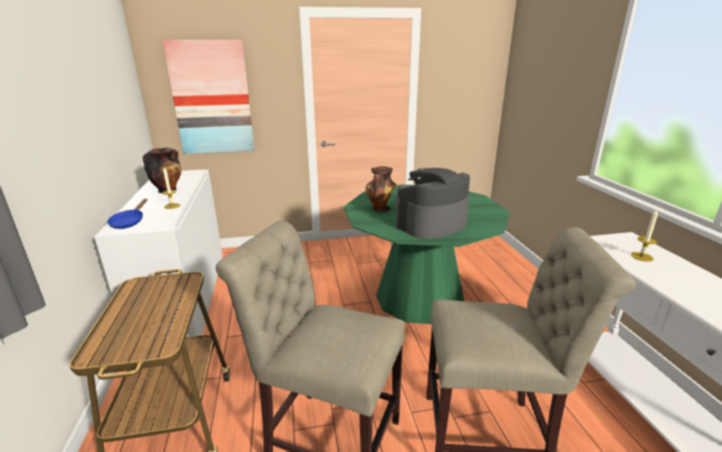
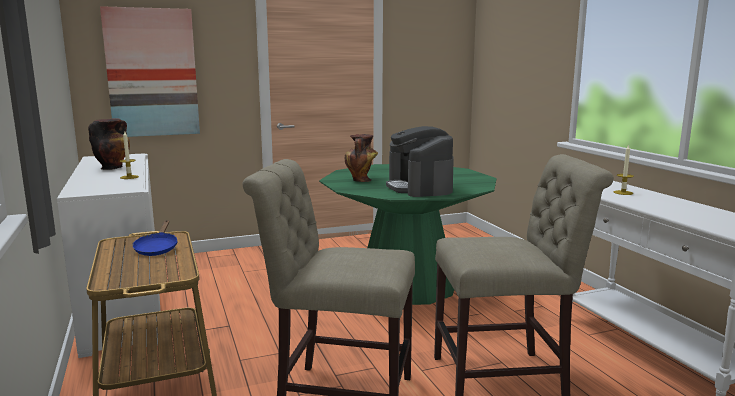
camera: 10 degrees left, 10 degrees down
blue frying pan [107,199,147,229] -> blue frying pan moved to [133,220,178,256]
coffee machine [396,168,470,239] -> coffee machine turned 60 degrees counterclockwise [386,126,454,197]

